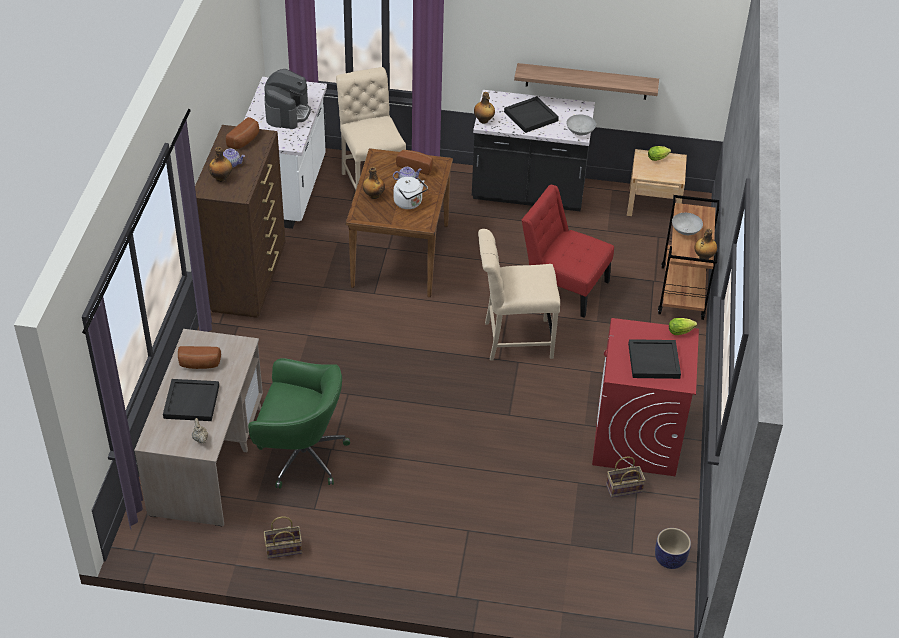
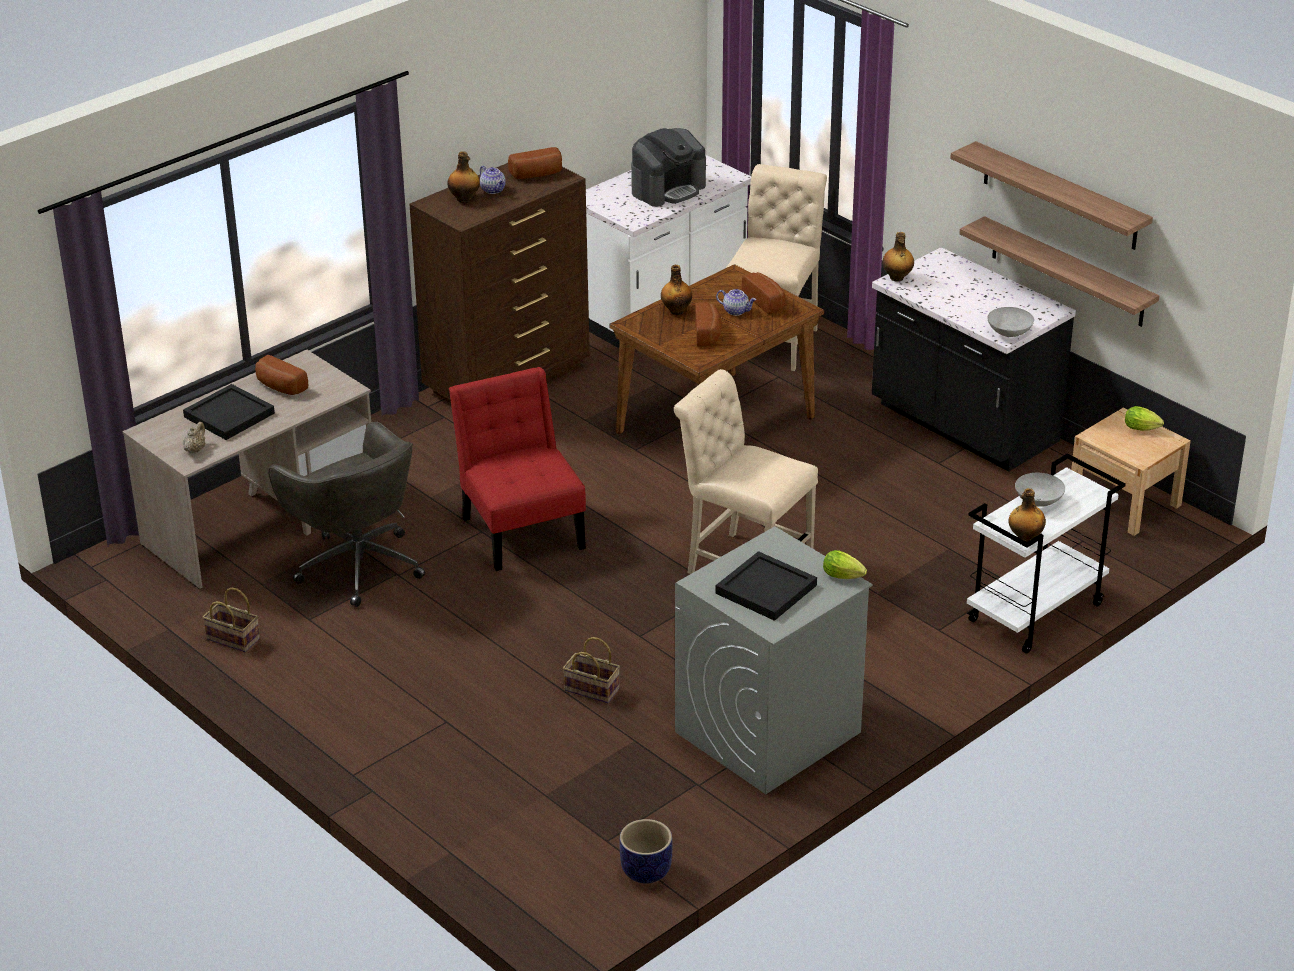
camera: 40 degrees right, 10 degrees down
green office chair [248,358,350,489] -> grey office chair [268,422,425,607]
white kettle [394,177,428,209] -> bread [695,302,722,346]
black tray [504,96,559,133] -> none
red chair [522,185,614,318] -> red chair moved to [449,367,586,571]
red washing machine [592,318,699,476] -> grey washing machine [675,526,873,794]
basket [606,456,646,498] -> basket moved to [563,637,620,703]
brown cart [658,195,719,320] -> white cart [967,454,1126,654]
none -> shelf [950,141,1153,250]

